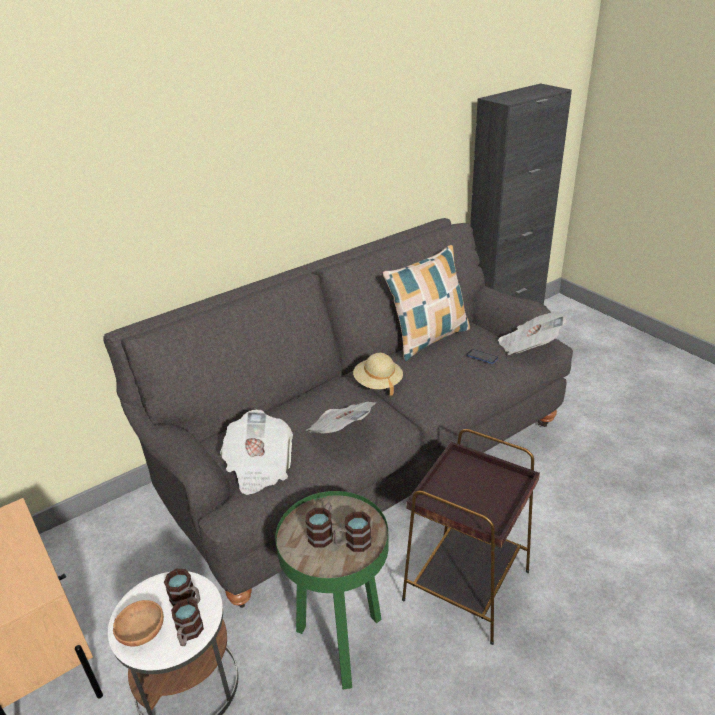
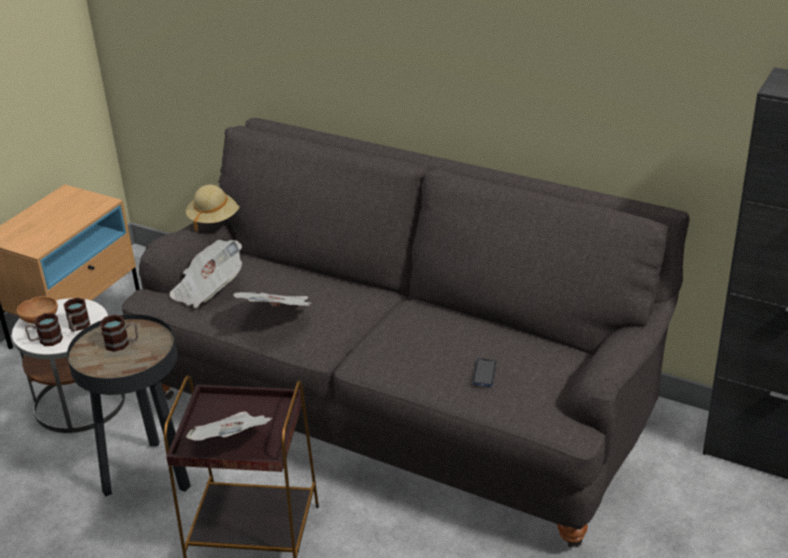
camera: 65 degrees right, 0 degrees up
green side table [275,491,389,689] -> black side table [67,314,191,497]
mug [333,512,371,552] -> none
beige hat [353,353,403,396] -> beige hat moved to [186,185,239,232]
pillow [383,245,470,361] -> none
newspaper [498,312,566,355] -> newspaper moved to [186,411,273,441]

